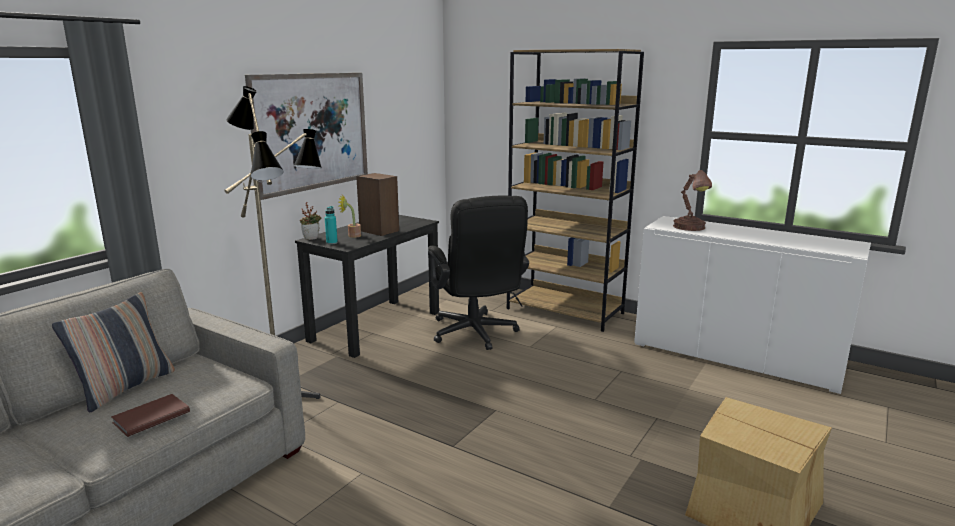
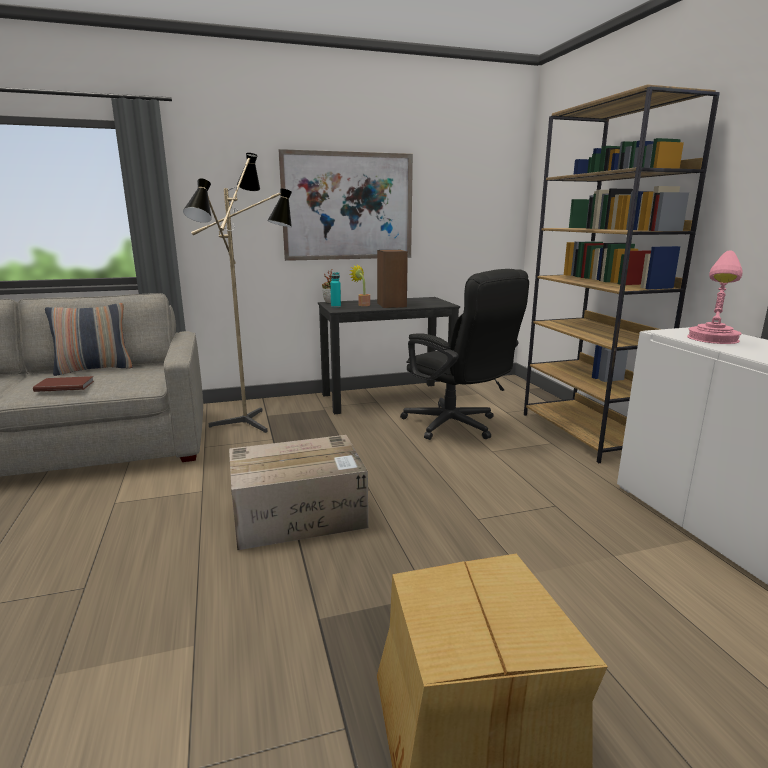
camera: 40 degrees right, 0 degrees up
black office chair [428,196,529,350] -> black office chair turned 60 degrees counterclockwise [400,269,529,440]
brown table lamp [673,170,712,231] -> pink table lamp [687,250,743,344]
none -> cardboard box [229,435,368,550]

